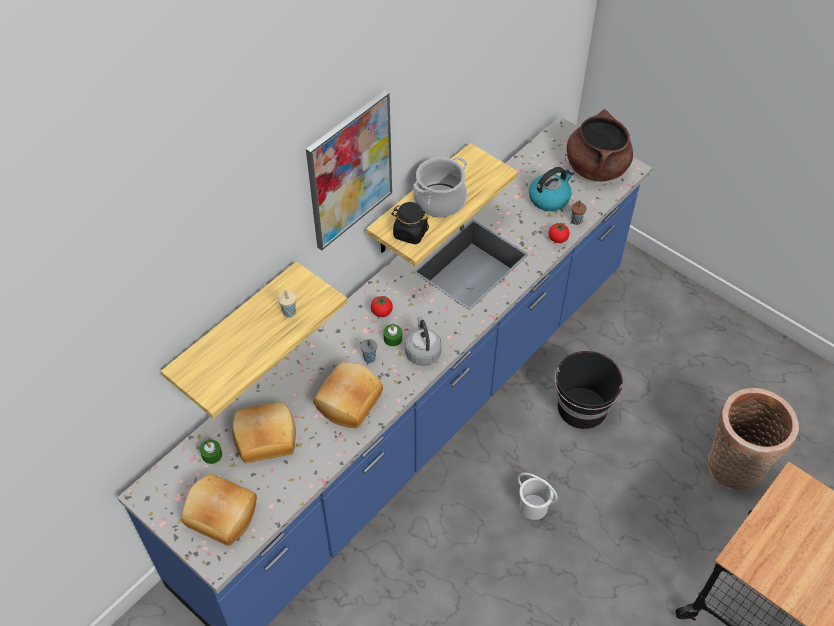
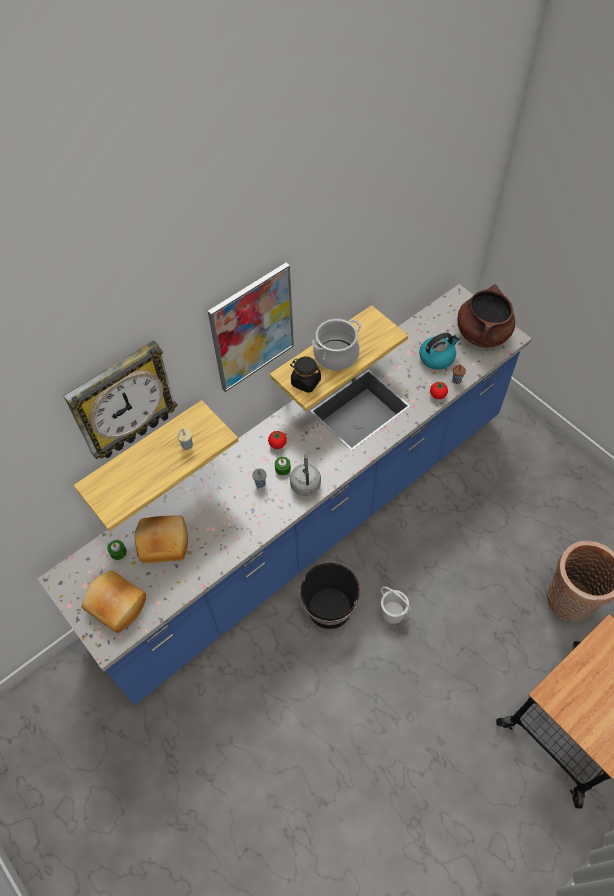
camera: 10 degrees right, 5 degrees up
bread [313,363,383,428] -> none
black bucket [554,351,623,429] -> black bucket moved to [298,563,360,629]
none -> wall clock [64,340,177,459]

